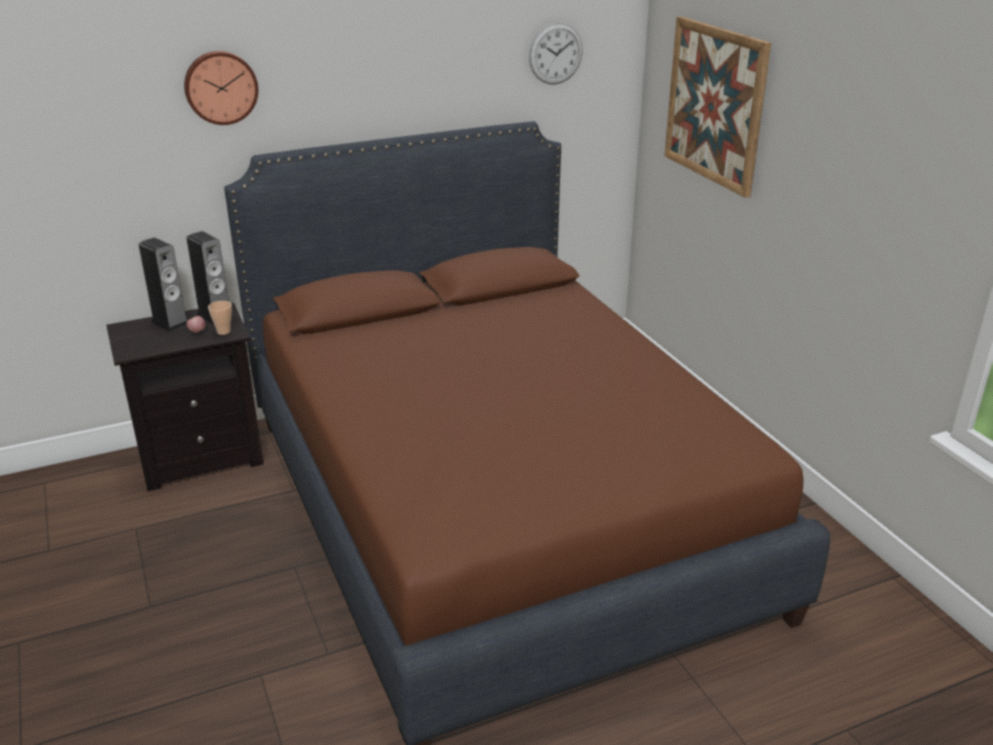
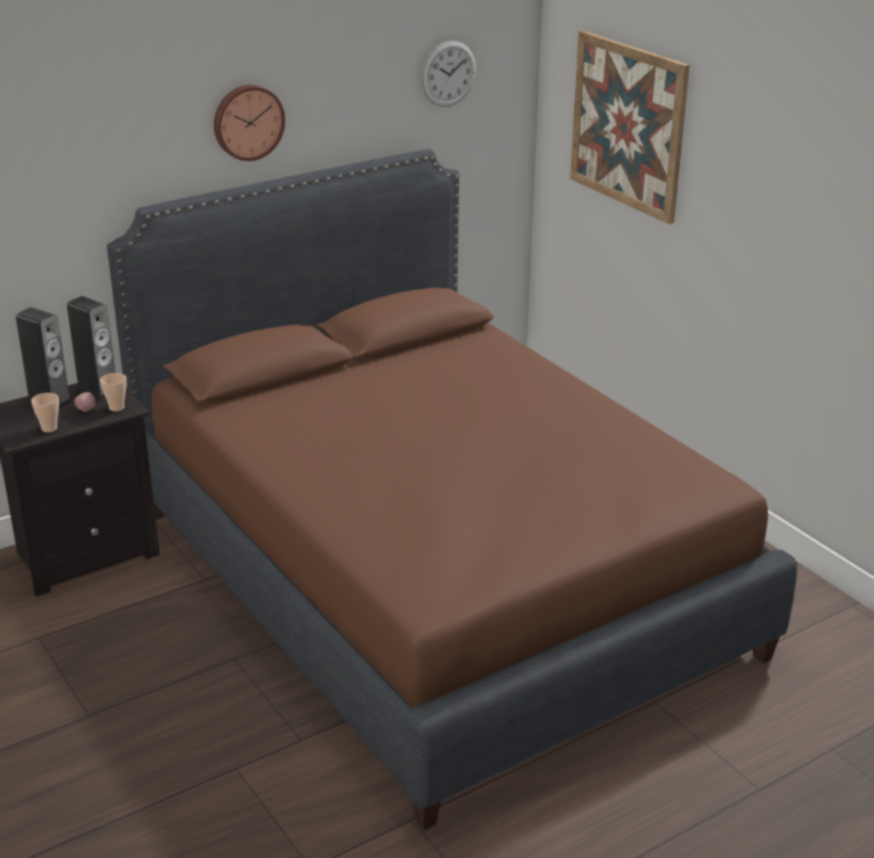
camera: 10 degrees left, 0 degrees up
wall clock [184,51,258,125] -> wall clock moved to [214,85,285,161]
none -> cup [31,393,59,432]

